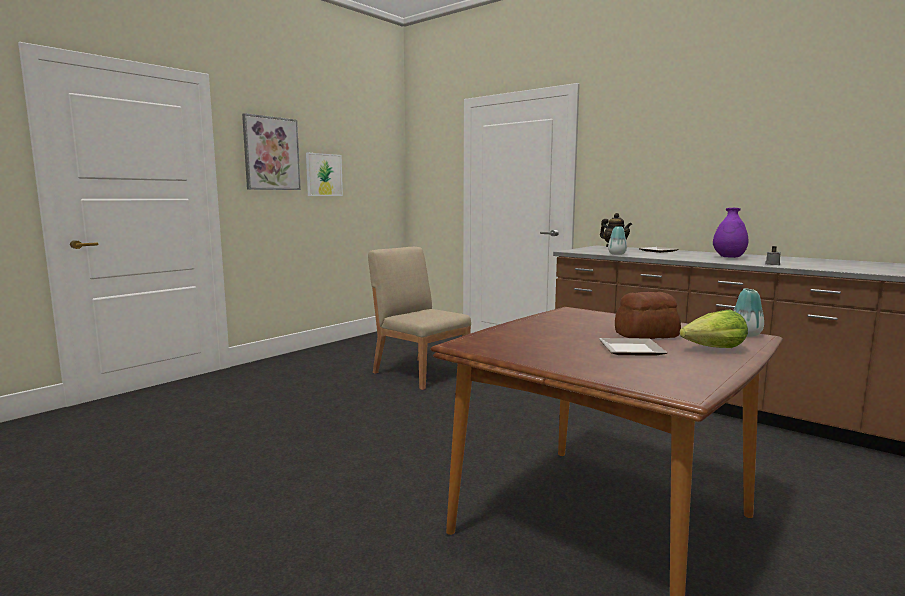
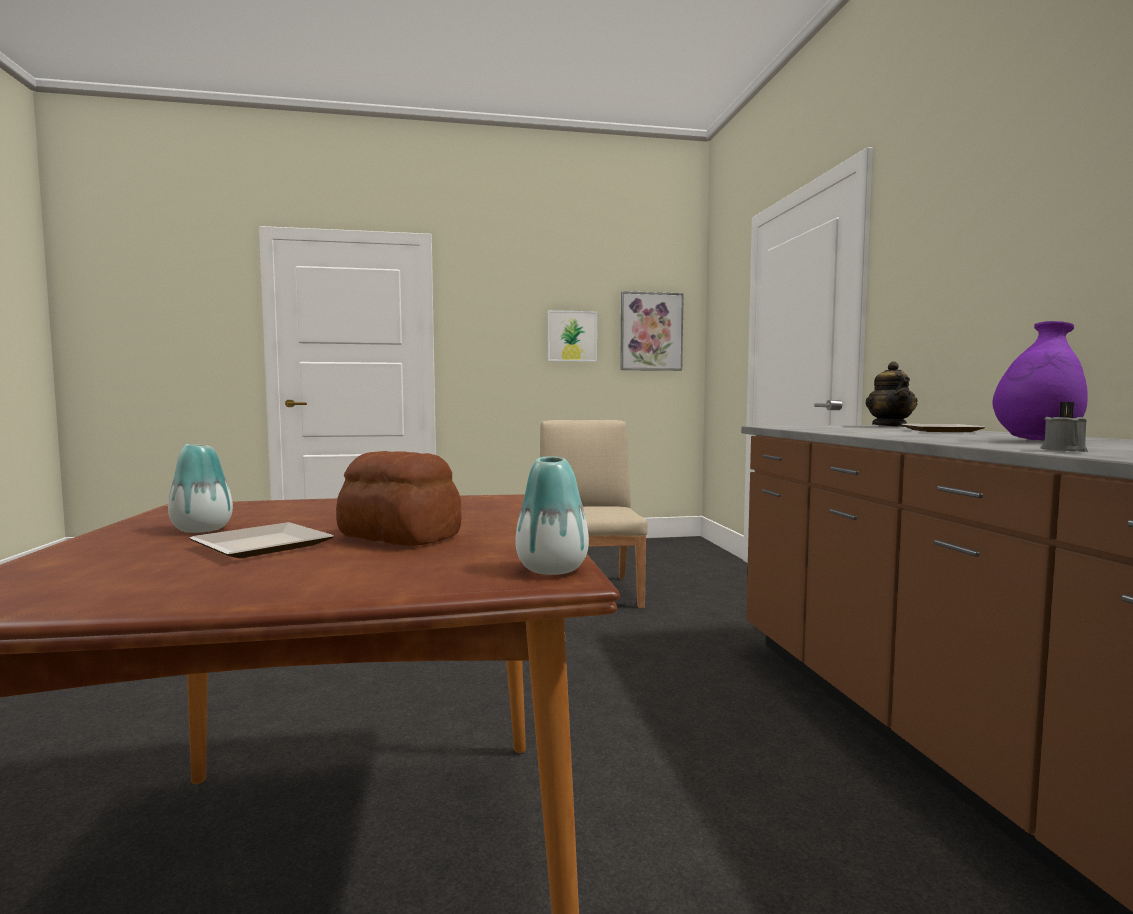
camera: 40 degrees right, 5 degrees down
picture [242,113,301,190] -> picture moved to [620,291,684,371]
vase [608,226,627,255] -> vase moved to [168,444,233,533]
lettuce [680,310,748,348] -> none

